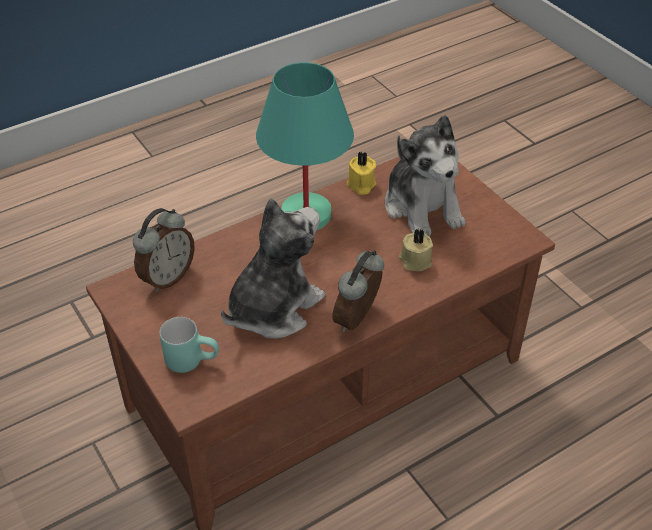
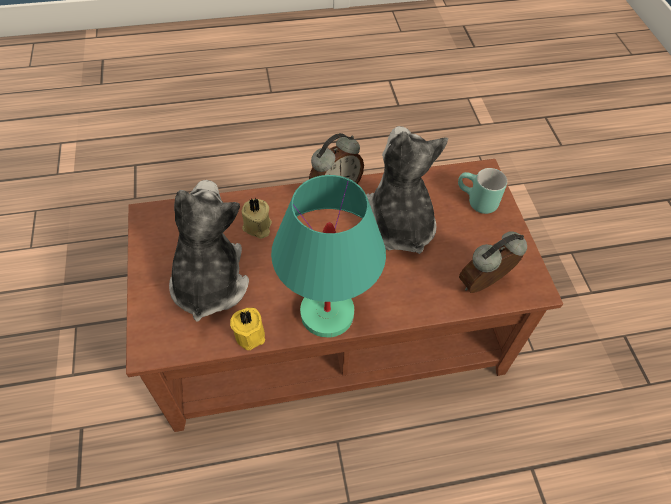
camera: 160 degrees left, 10 degrees up
plush toy [221,198,325,339] -> plush toy turned 105 degrees clockwise [366,126,448,254]

